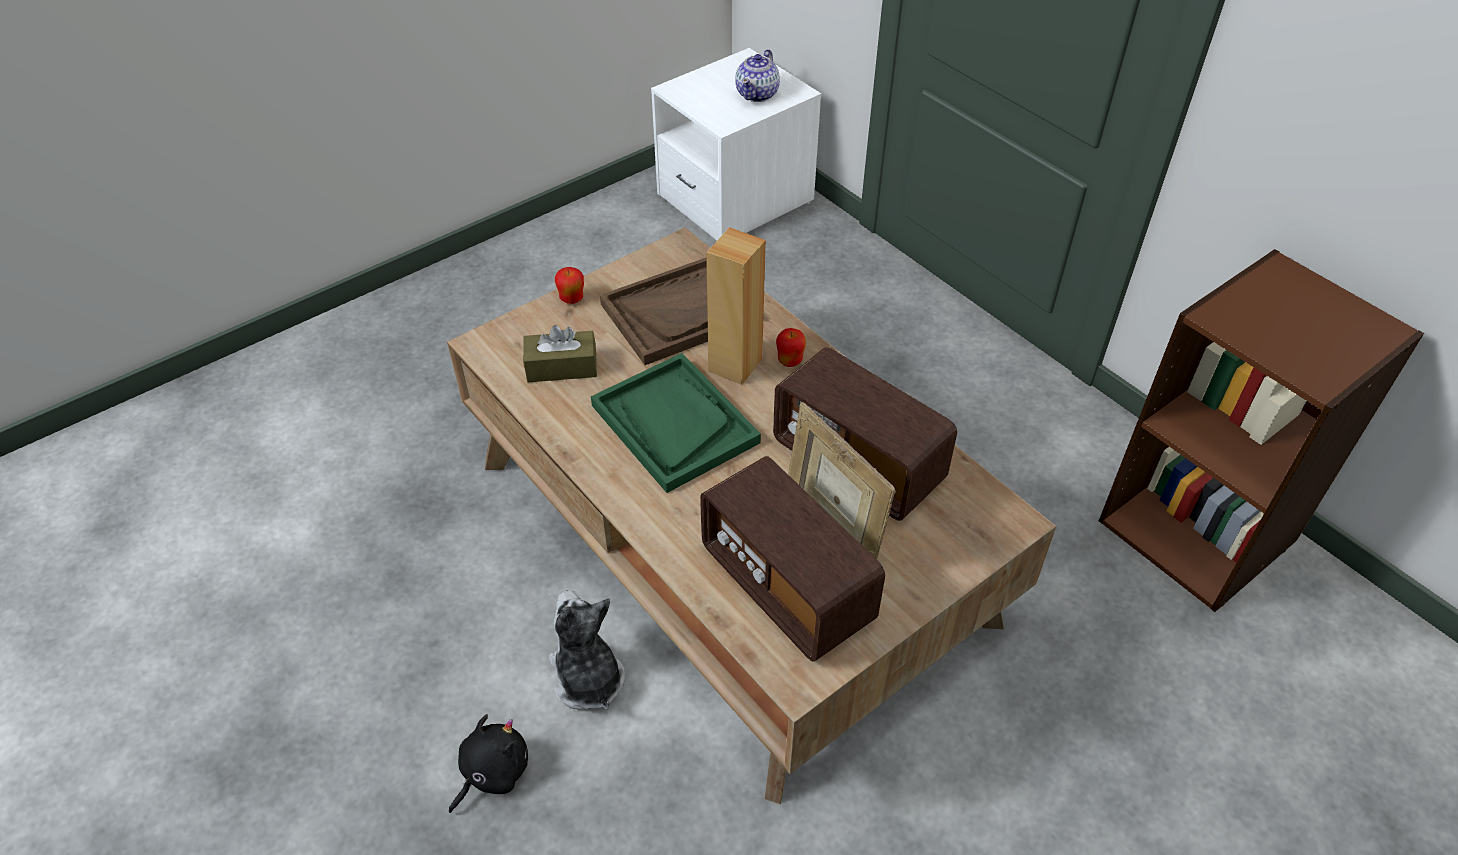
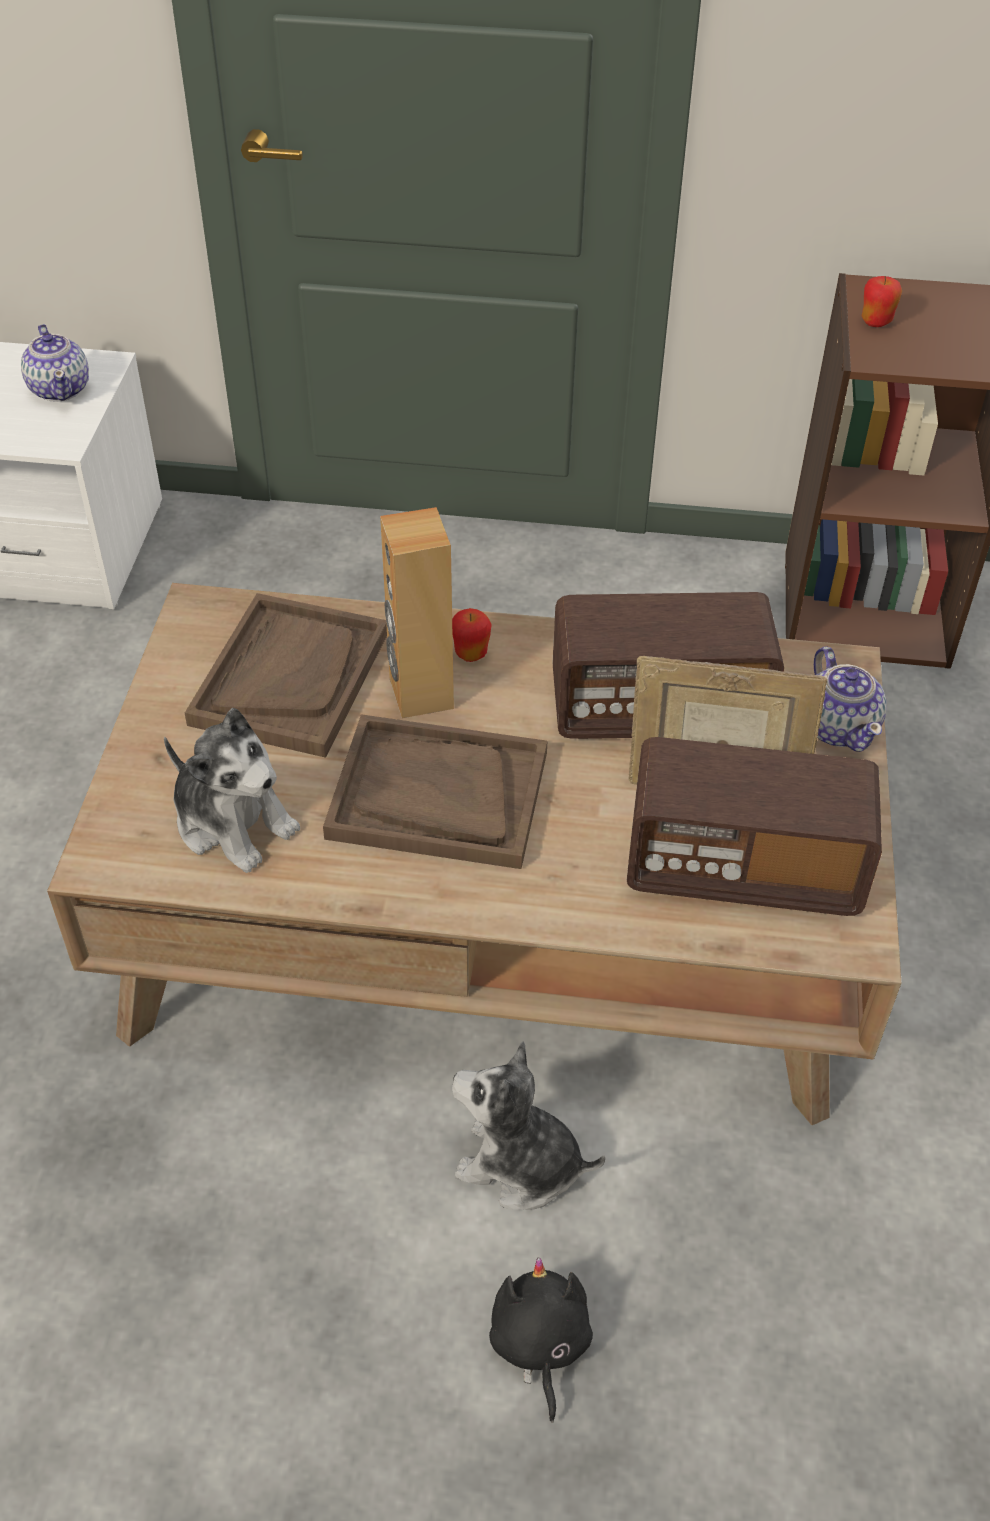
camera: 45 degrees left, 0 degrees up
brown tissue box [523,325,597,382] -> plush toy [164,708,300,873]
apple [555,267,584,304] -> apple moved to [862,276,902,327]
green tray [591,353,761,493] -> brown tray [323,714,547,869]
none -> teapot [814,647,887,752]

